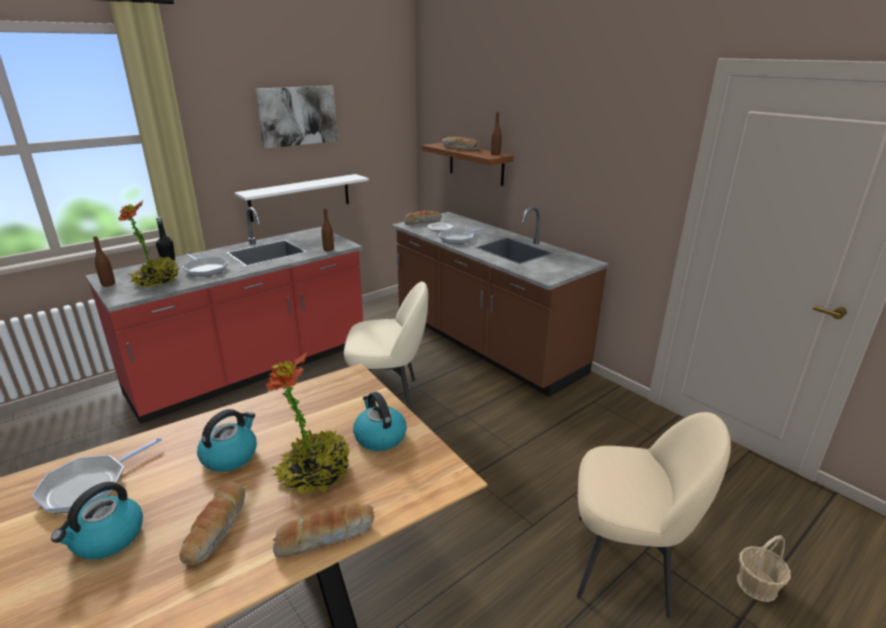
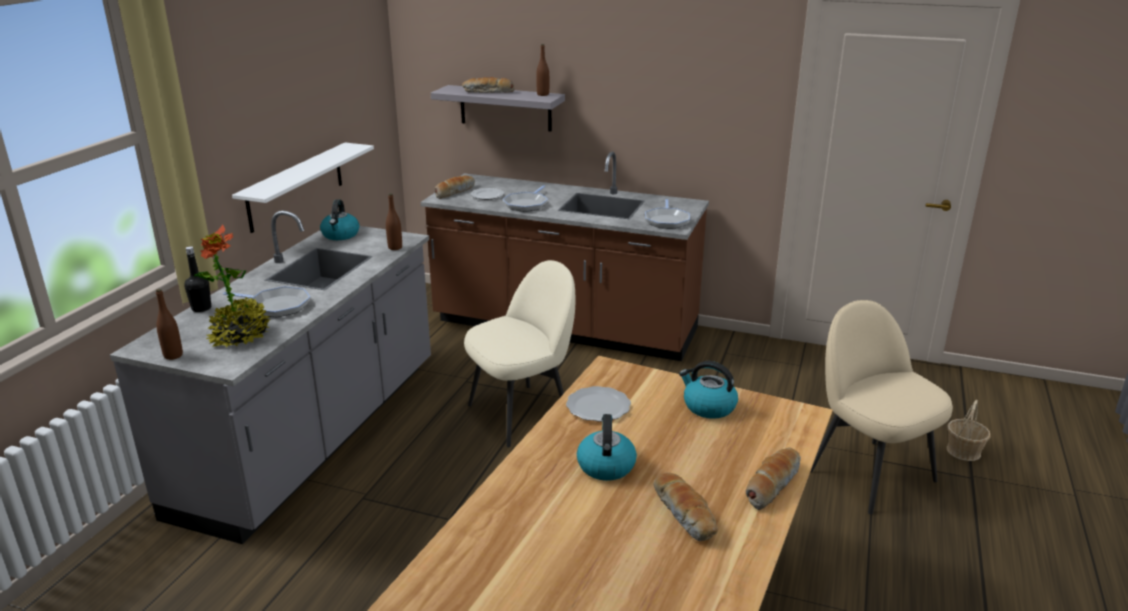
camera: 30 degrees left, 0 degrees up
frying pan [32,437,162,514] -> frying pan moved to [645,199,690,229]
kettle [51,482,143,560] -> kettle moved to [320,199,359,240]
red counter [85,207,363,424] -> grey counter [110,210,431,544]
picture [255,86,338,149] -> none
potted plant [266,352,350,495] -> none
brown shelf [422,143,514,186] -> grey shelf [431,85,565,131]
beige chair [577,412,731,618] -> beige chair turned 105 degrees counterclockwise [810,300,953,514]
none -> plate [566,386,631,422]

